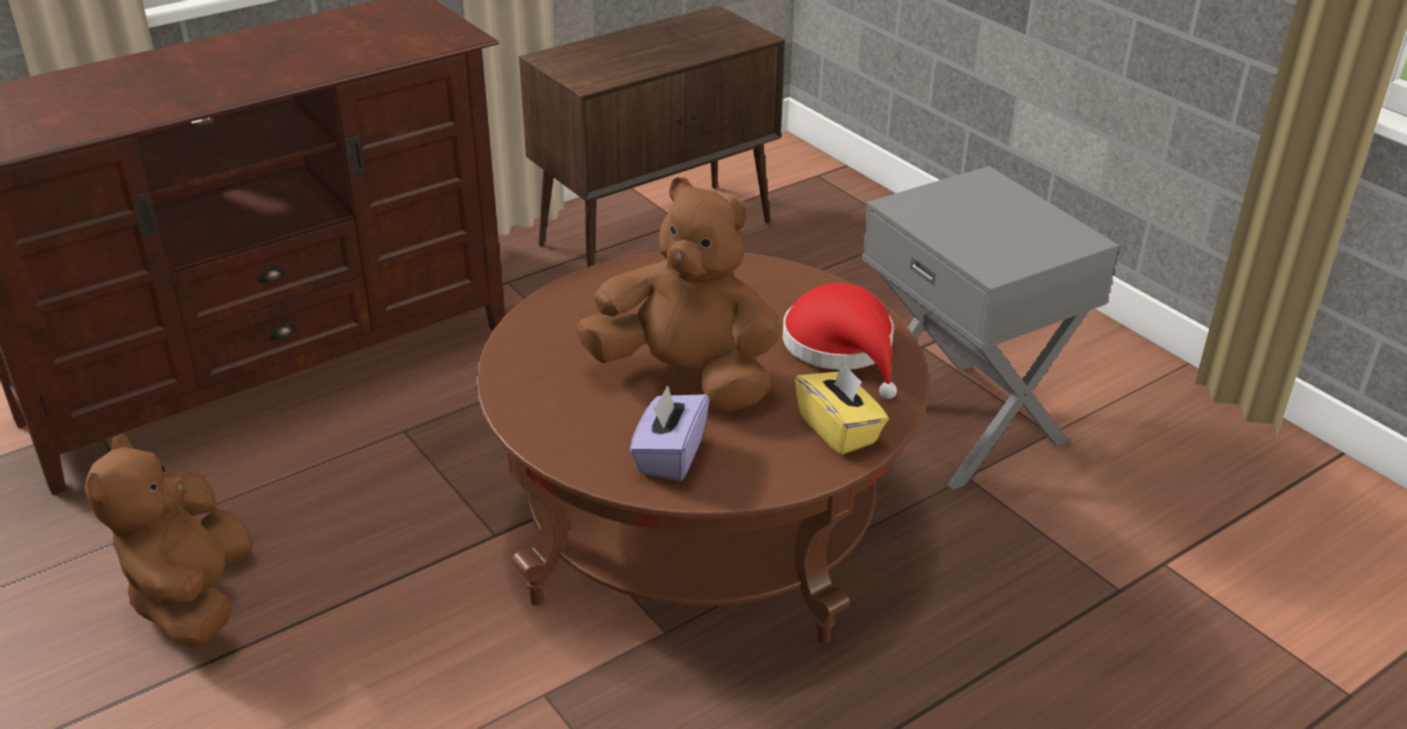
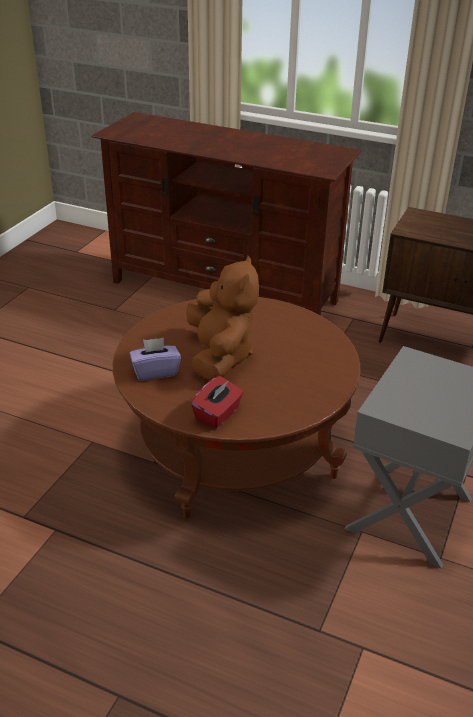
camera: 60 degrees right, 0 degrees up
brown plush toy [84,434,253,648] -> none
red hat [783,283,897,399] -> none
yellow tissue box [795,361,889,455] -> red tissue box [191,376,244,428]

